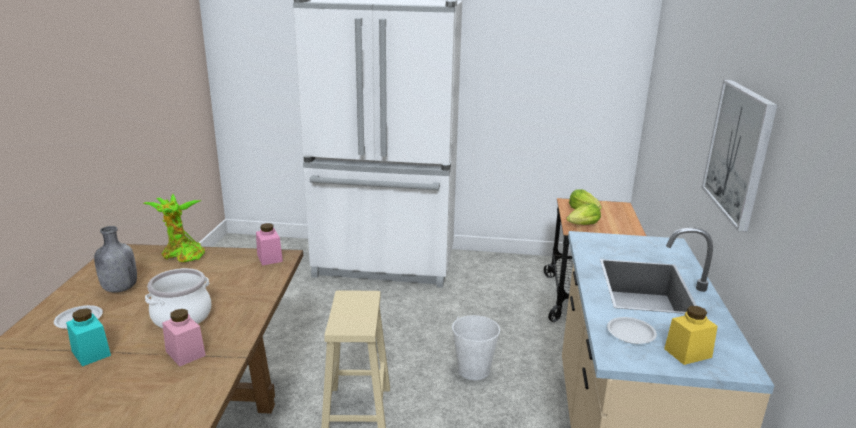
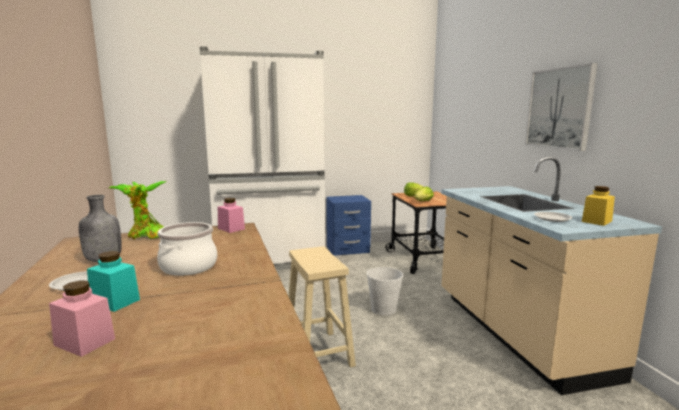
camera: 20 degrees left, 10 degrees down
pink jar [162,309,206,366] -> pink jar moved to [49,280,115,357]
none -> blue nightstand [326,195,371,256]

